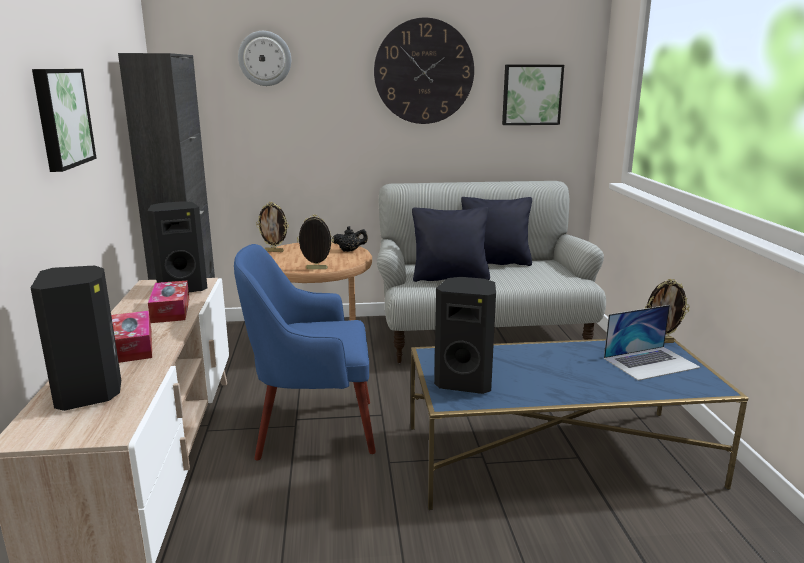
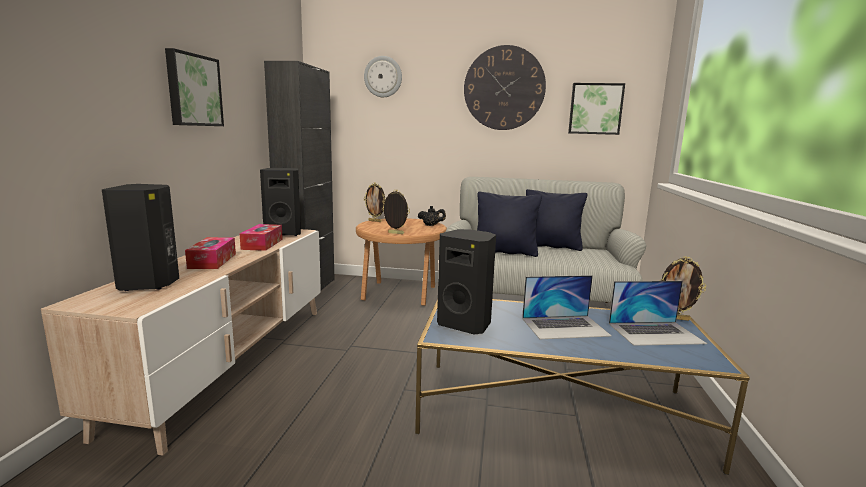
camera: 15 degrees right, 5 degrees down
blue armchair [234,244,376,460] -> none
none -> laptop [522,275,612,339]

